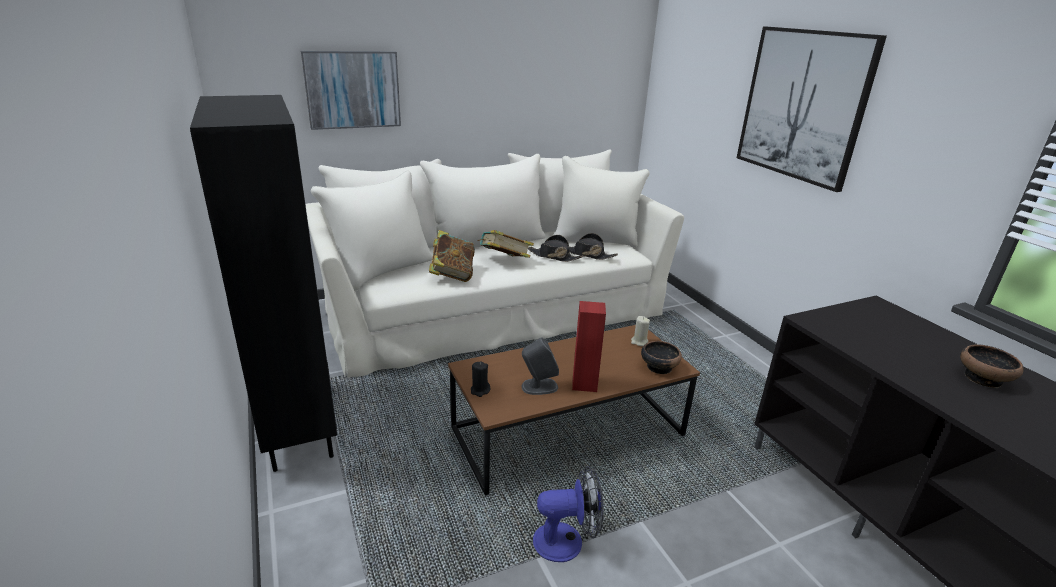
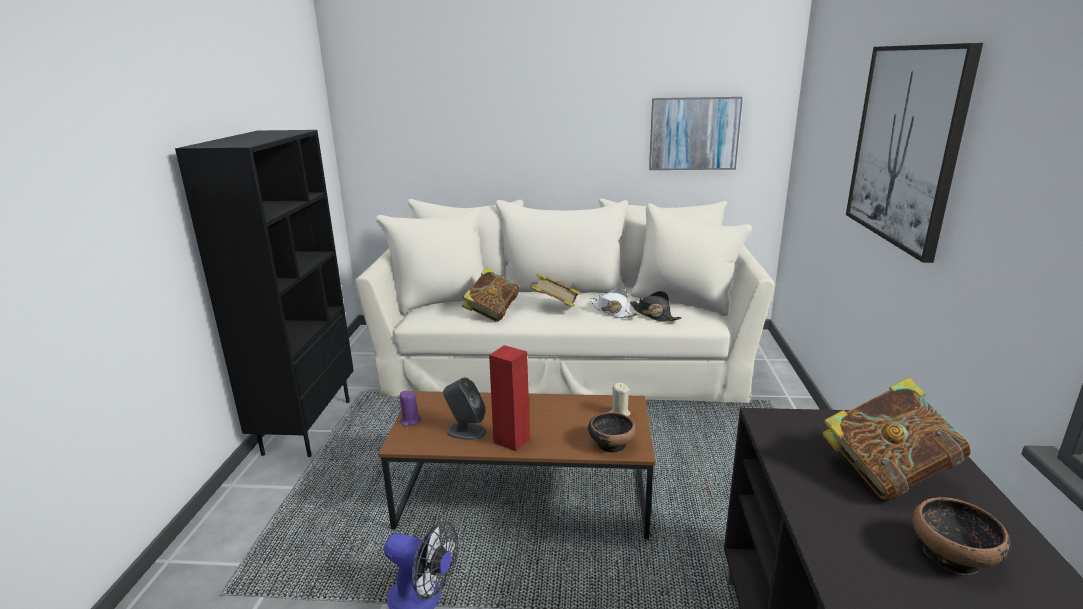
camera: 30 degrees right, 5 degrees down
picture [301,51,401,130] -> picture moved to [649,97,743,170]
black candle [471,361,490,397] -> purple candle [400,391,421,427]
black hat [528,235,583,262] -> white hat [590,288,639,318]
none -> book [823,377,971,500]

